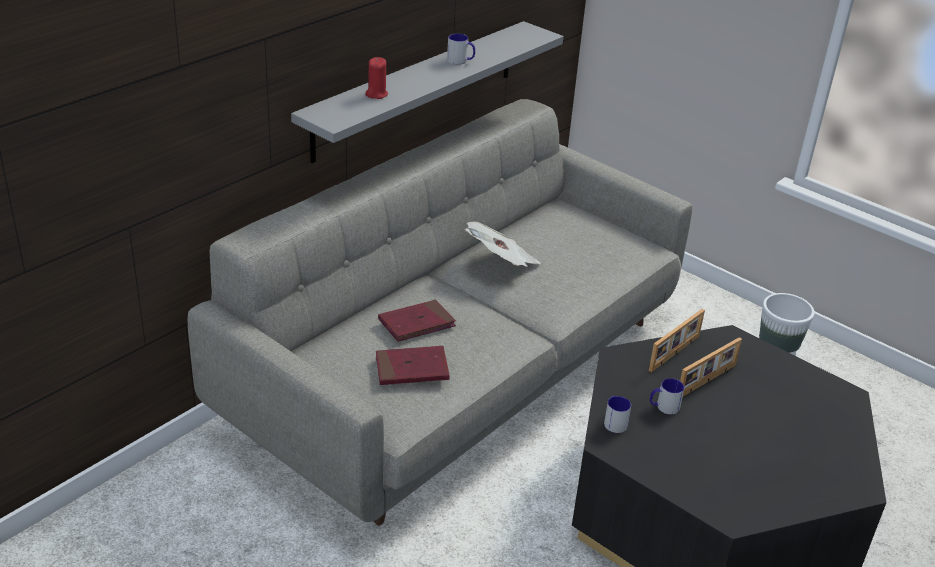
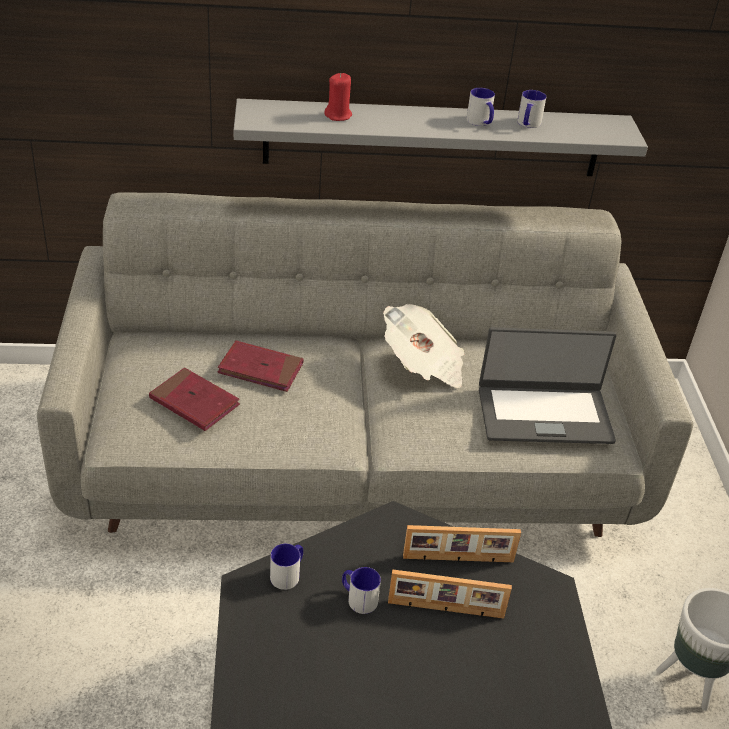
camera: 45 degrees right, 5 degrees up
none -> laptop [479,327,616,444]
none -> mug [517,90,546,128]

